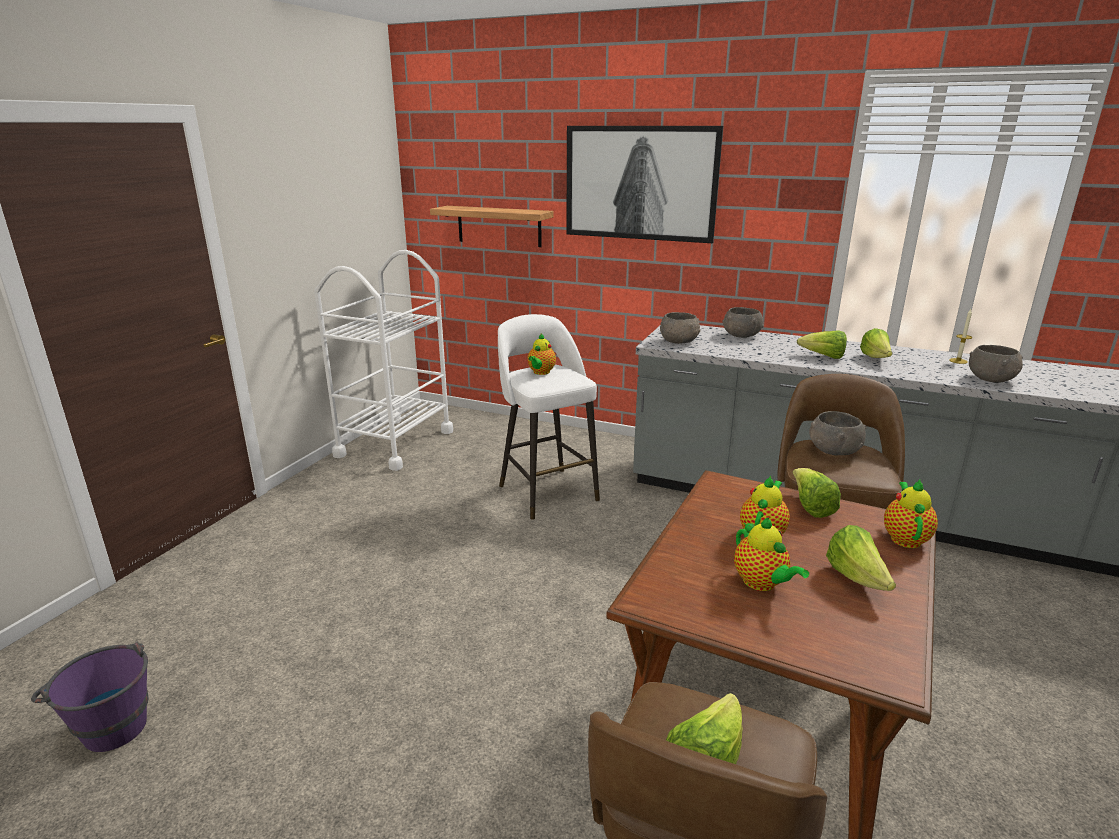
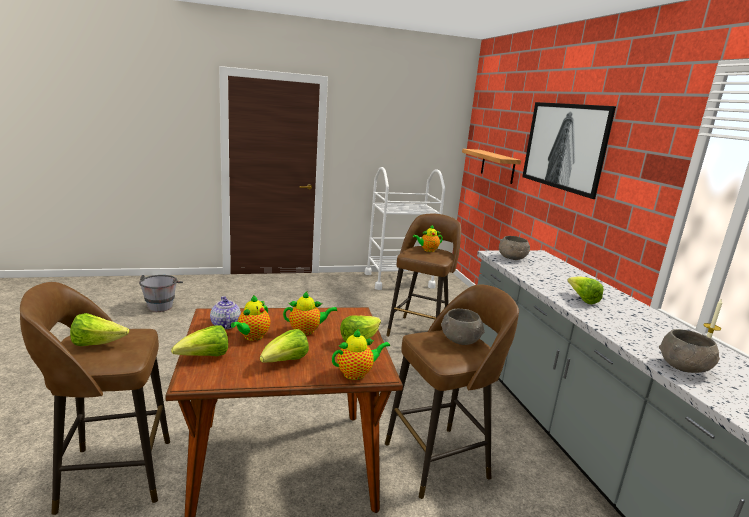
camera: 50 degrees right, 5 degrees down
purple bucket [31,641,149,752] -> grey bucket [139,275,183,312]
white stool [498,314,600,520] -> brown stool [386,214,461,337]
grey bowl [722,307,764,338] -> none
lettuce [860,328,892,358] -> lettuce moved to [171,326,228,356]
none -> teapot [210,296,241,329]

